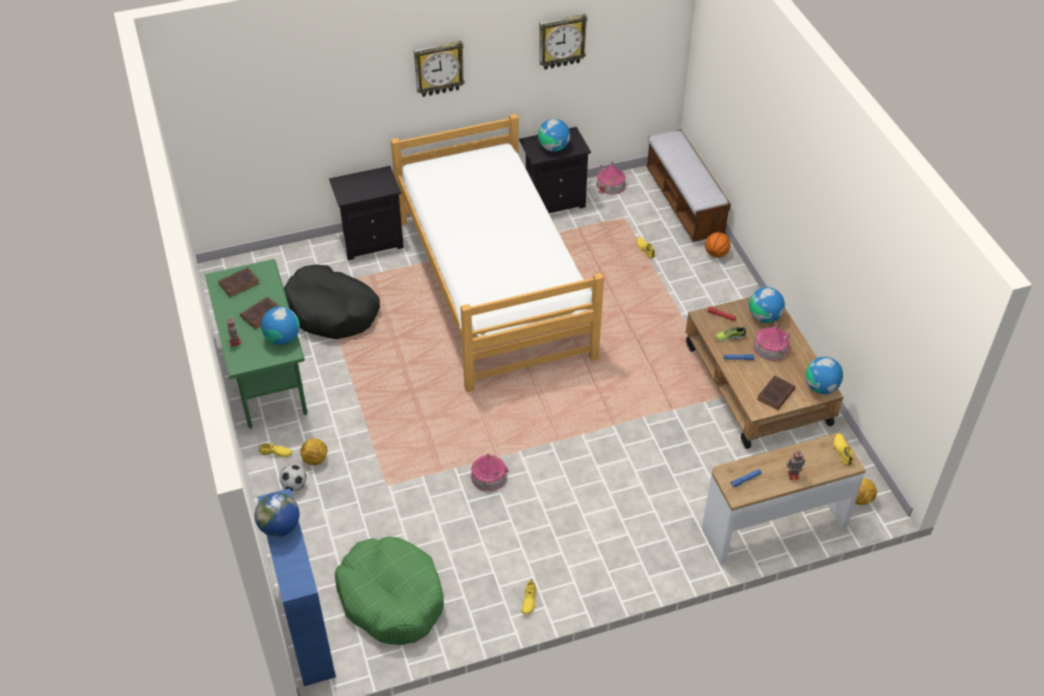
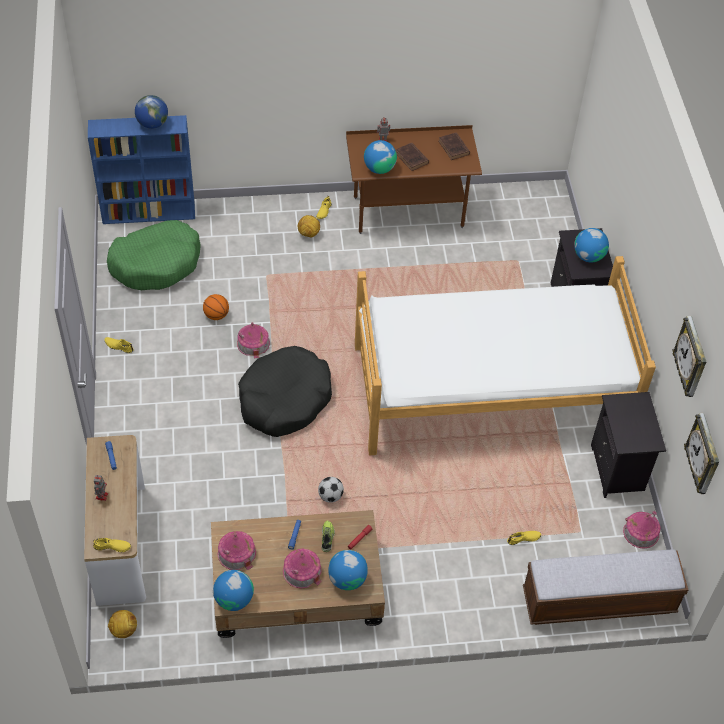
camera: 100 degrees right, 5 degrees up
green desk [204,259,307,429] -> brown desk [346,125,482,234]
football [279,465,306,491] -> football moved to [318,477,344,503]
black dog bed [284,265,380,339] -> black dog bed moved to [238,346,332,437]
wall clock [414,41,465,97] -> wall clock moved to [684,413,719,494]
globe [538,119,570,152] -> globe moved to [574,228,609,263]
basketball [705,232,731,258] -> basketball moved to [203,294,229,320]
brown book [757,375,795,410] -> toy house [217,531,256,570]

